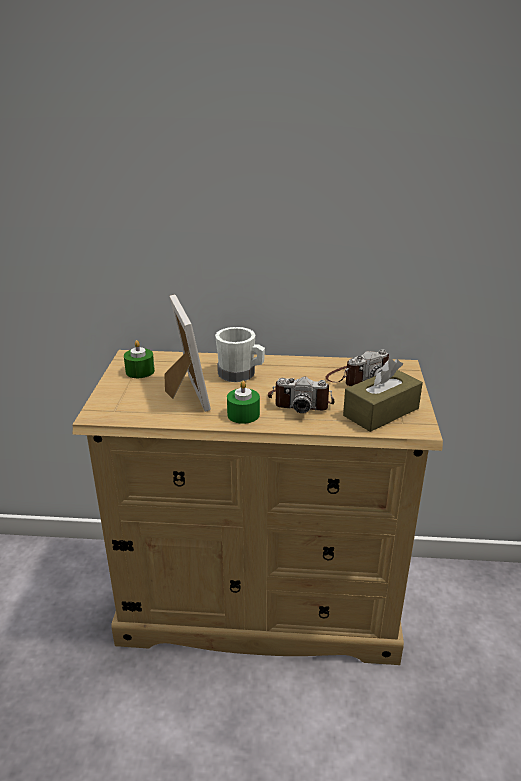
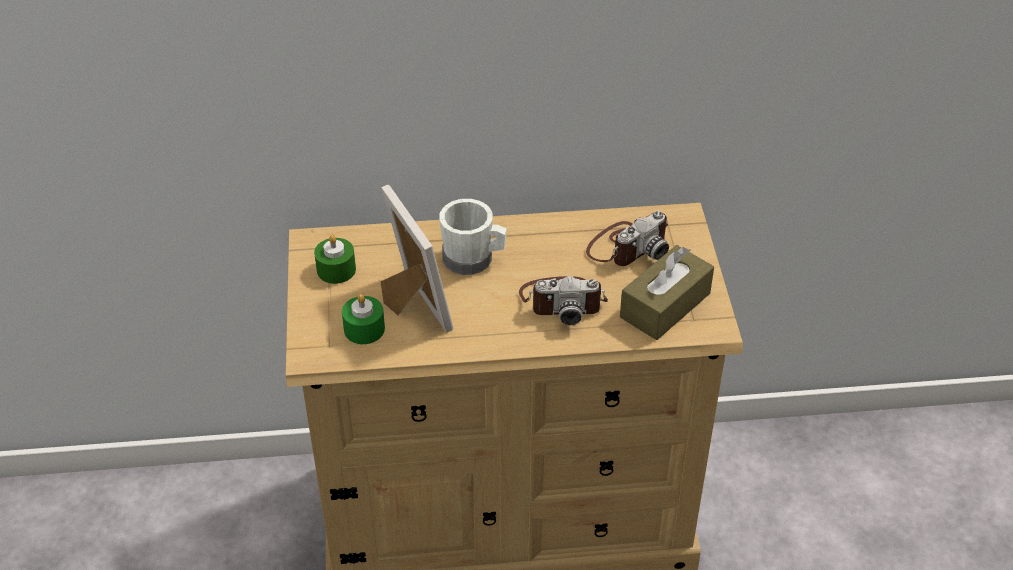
camera: 10 degrees left, 15 degrees up
green candle [227,381,260,424] -> green candle moved to [342,294,385,344]

